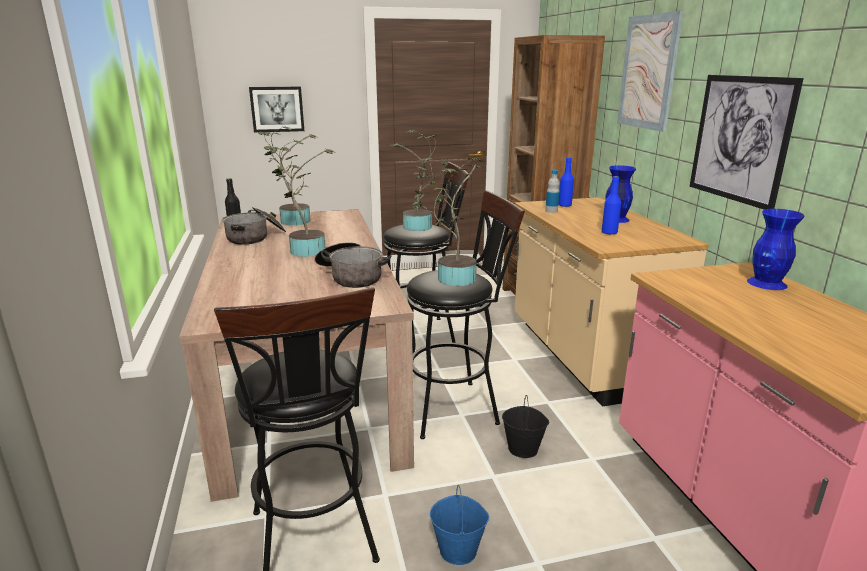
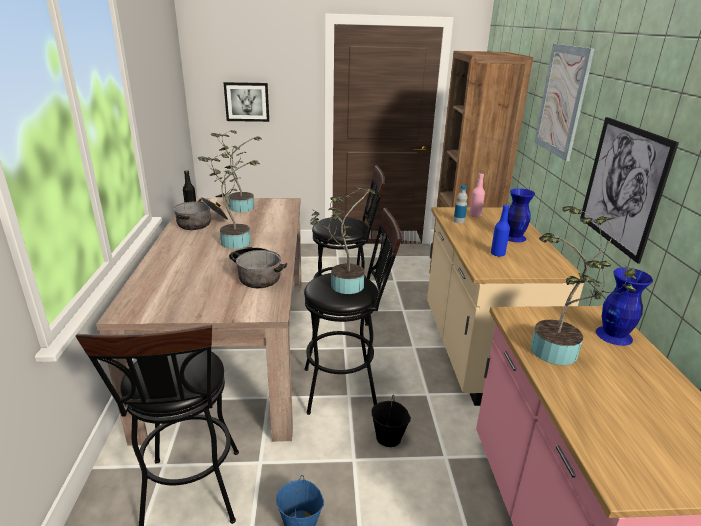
camera: 10 degrees right, 5 degrees up
potted plant [389,130,448,231] -> potted plant moved to [530,206,638,365]
blue bottle [558,157,574,207] -> pink bottle [469,173,485,217]

